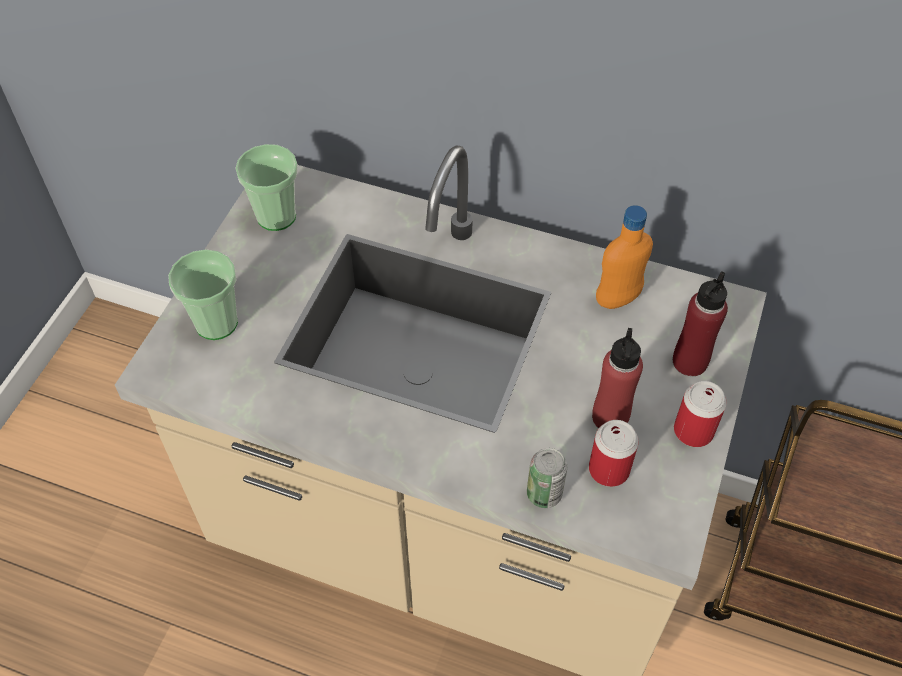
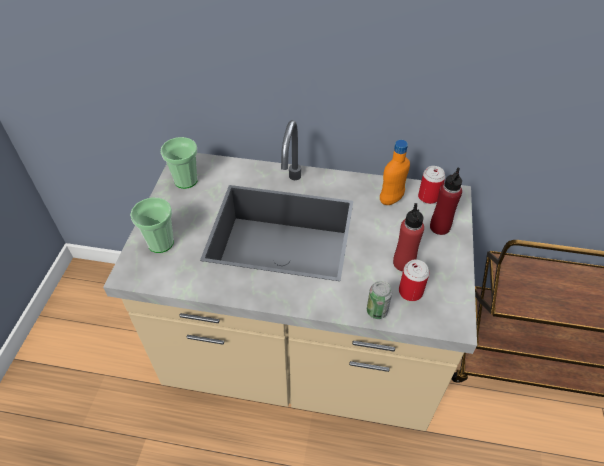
camera: 10 degrees left, 5 degrees down
can [674,381,727,447] -> can moved to [418,166,445,204]

